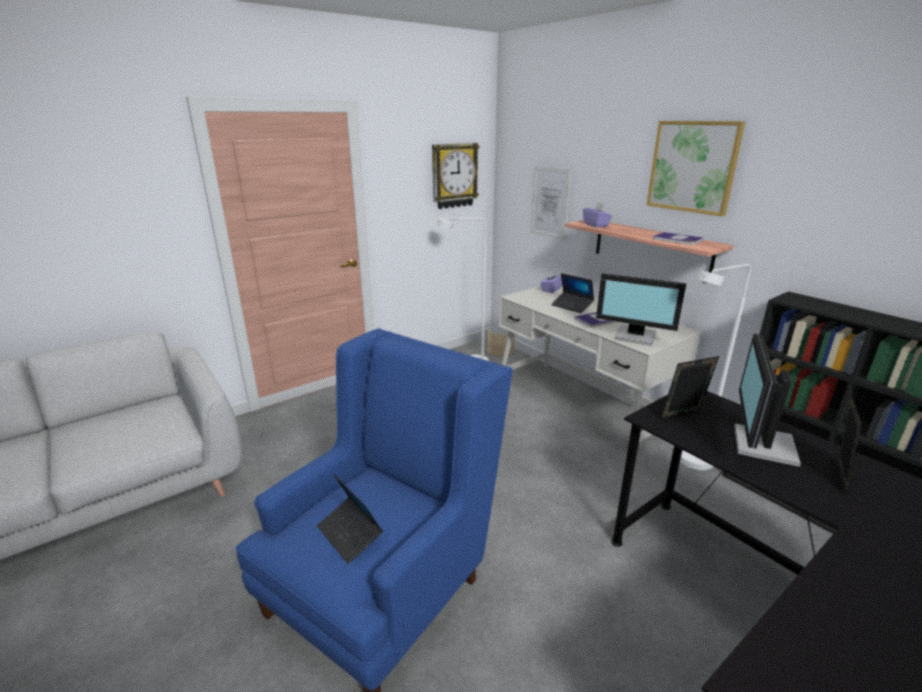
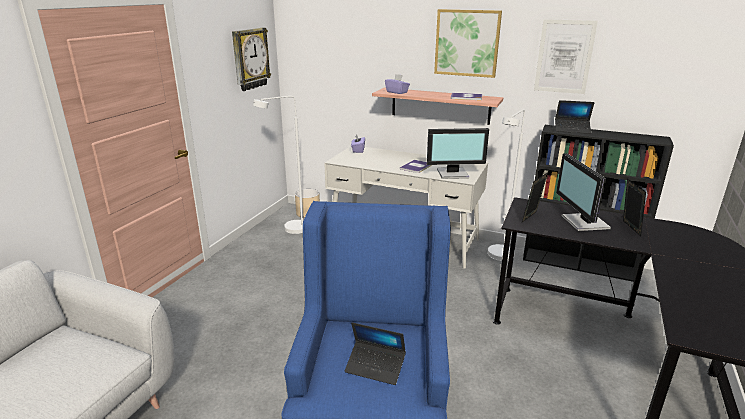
camera: 30 degrees left, 0 degrees up
picture [530,166,571,240] -> picture moved to [534,19,598,94]
laptop [551,273,594,313] -> laptop moved to [555,100,594,134]

